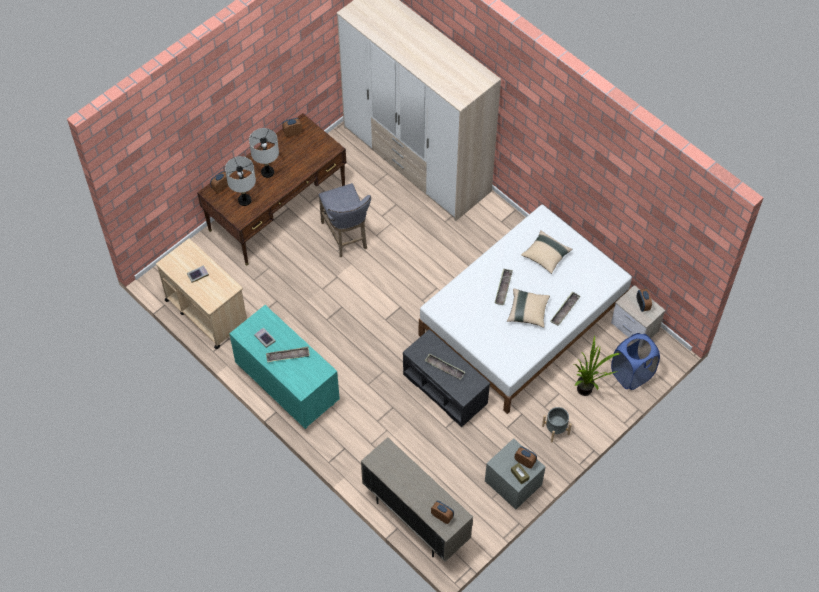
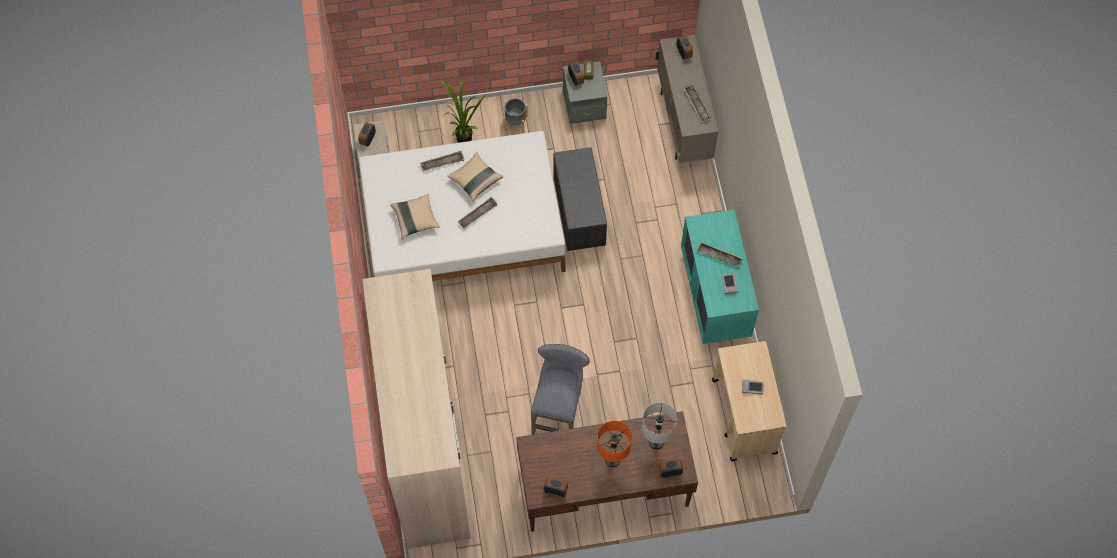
camera: 145 degrees left, 5 degrees up
grey table lamp [249,128,279,178] -> orange table lamp [597,421,632,467]
tray [424,353,466,380] -> tray moved to [684,85,712,123]
blue laundry basket [611,333,660,390] -> none

